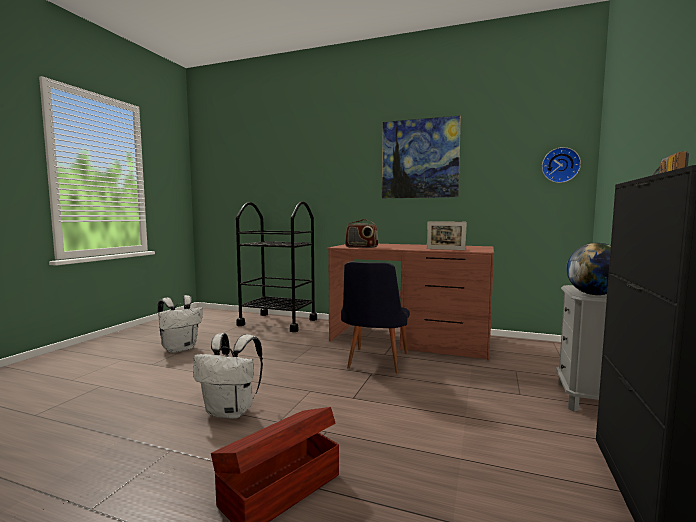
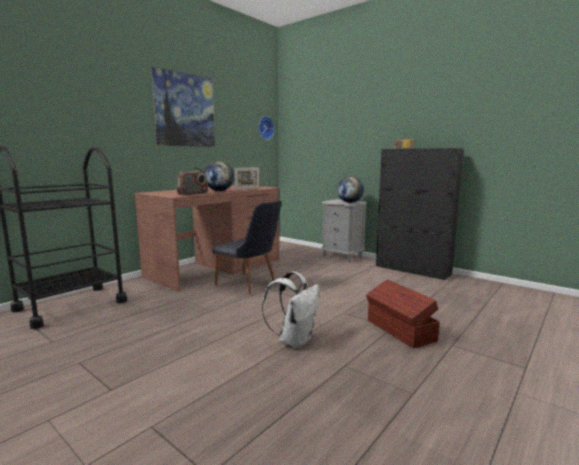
camera: 70 degrees left, 5 degrees up
white backpack [158,295,203,353] -> none
none -> globe [204,161,234,191]

